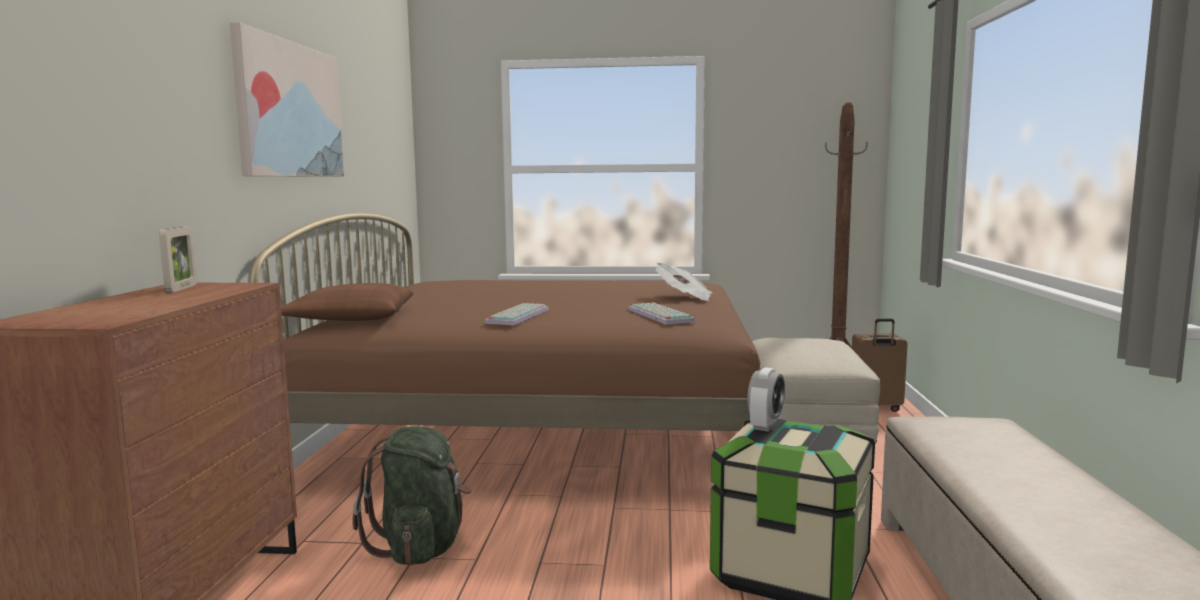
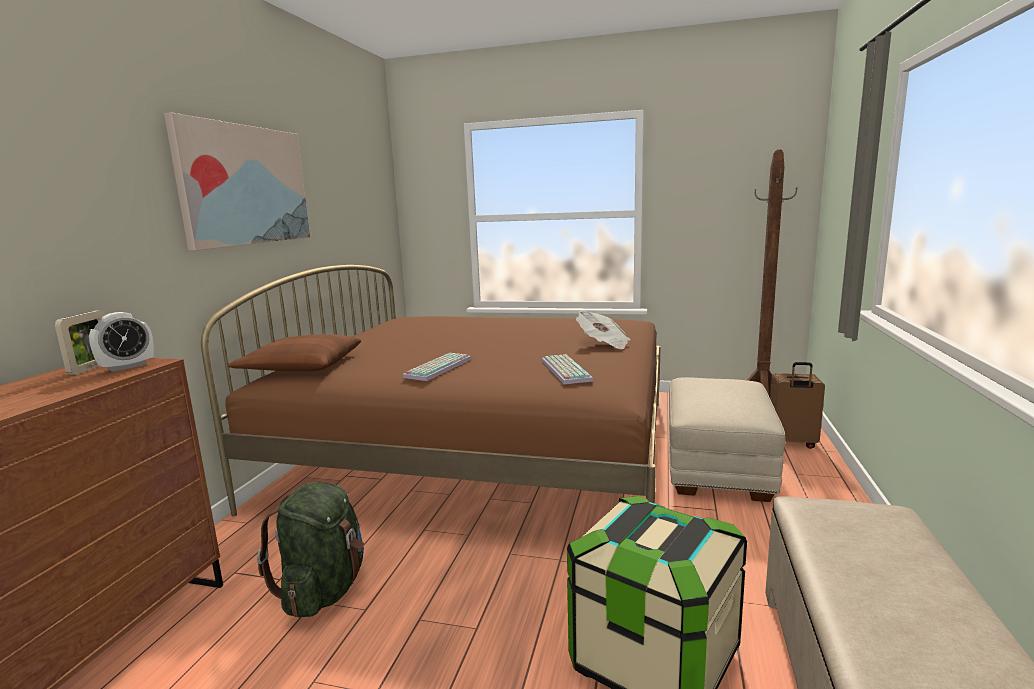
camera: 10 degrees right, 5 degrees up
alarm clock [747,367,785,432] -> alarm clock moved to [89,312,154,372]

